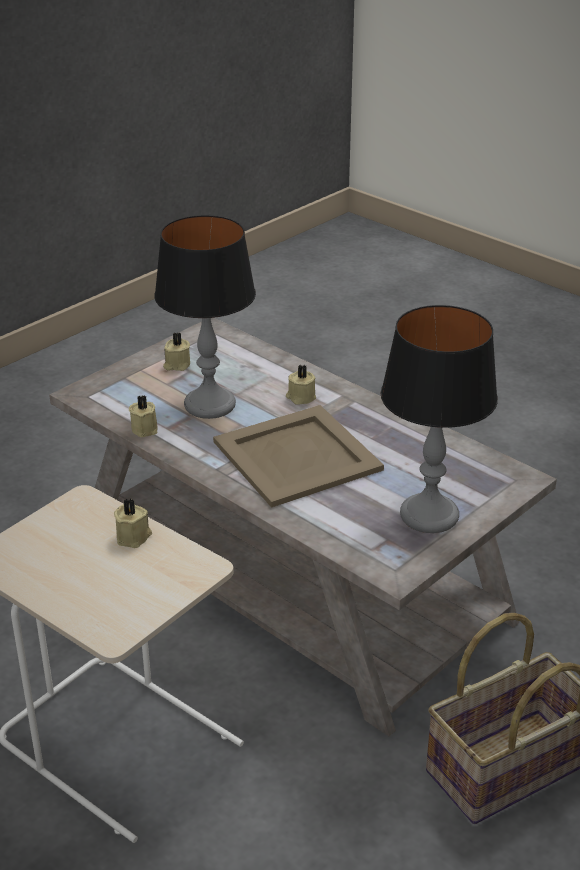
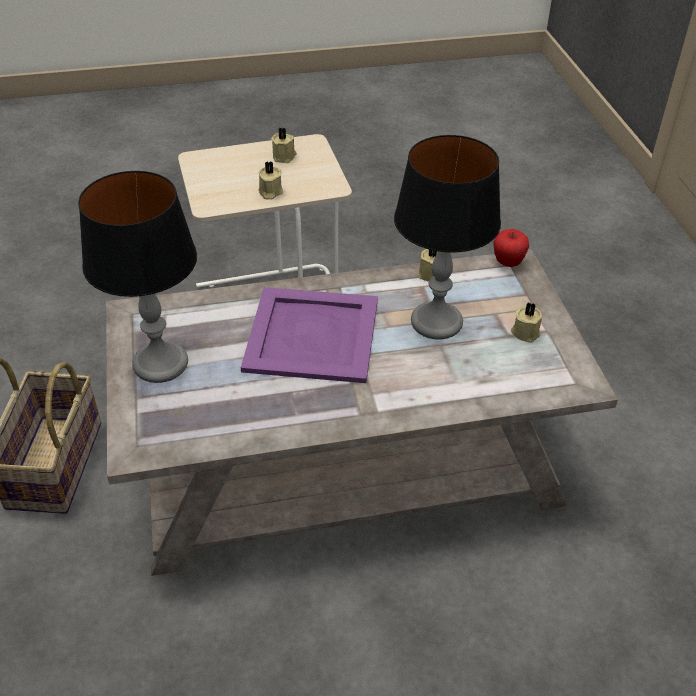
camera: 125 degrees right, 10 degrees up
beige tray [213,405,384,508] -> purple tray [241,287,378,383]
beige candle [286,365,316,404] -> beige candle moved to [271,128,297,163]
none -> apple [493,229,529,267]

